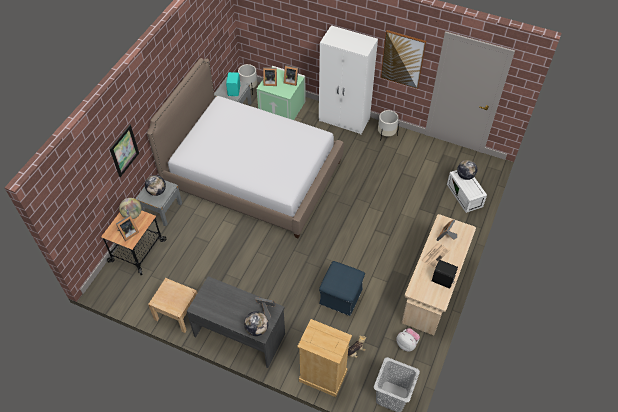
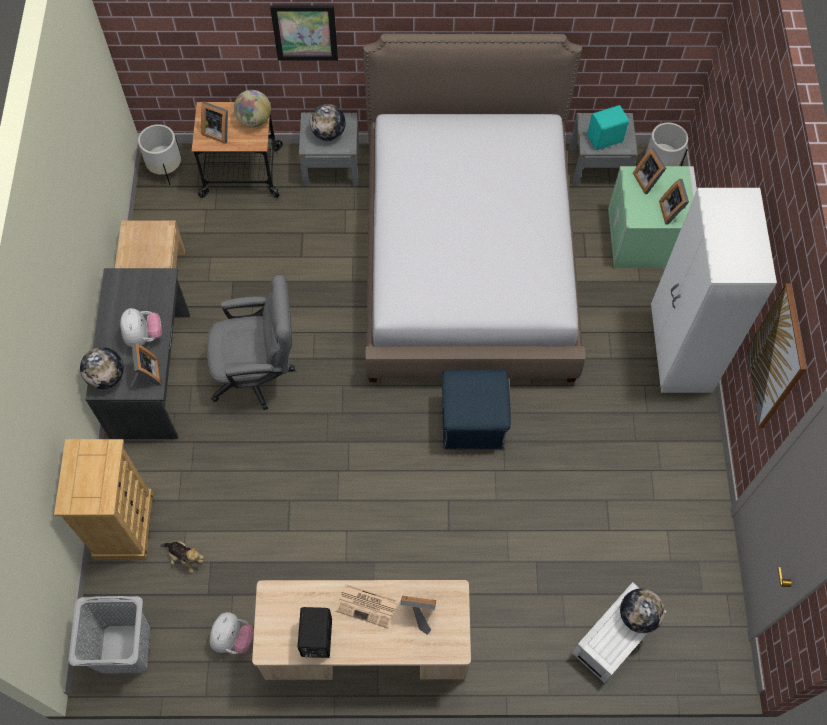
camera: 65 degrees right, 10 degrees up
blue ottoman [319,261,365,316] -> blue ottoman moved to [442,370,511,450]
white planter [378,110,399,141] -> white planter moved to [138,124,181,185]
none -> plush toy [120,308,162,347]
none -> grey office chair [207,275,295,410]

